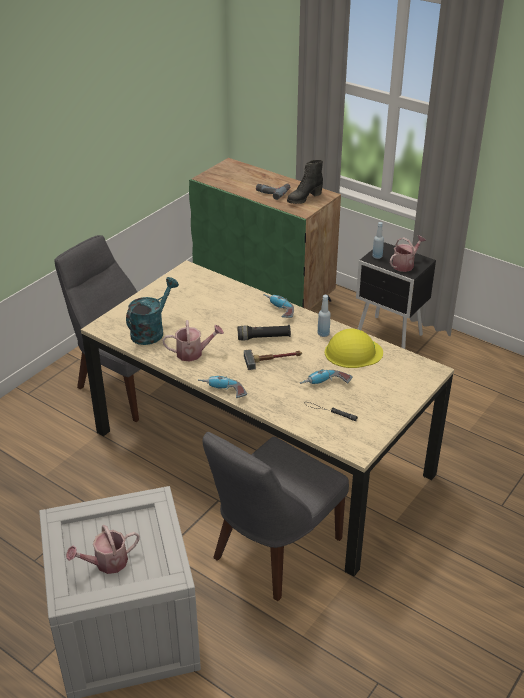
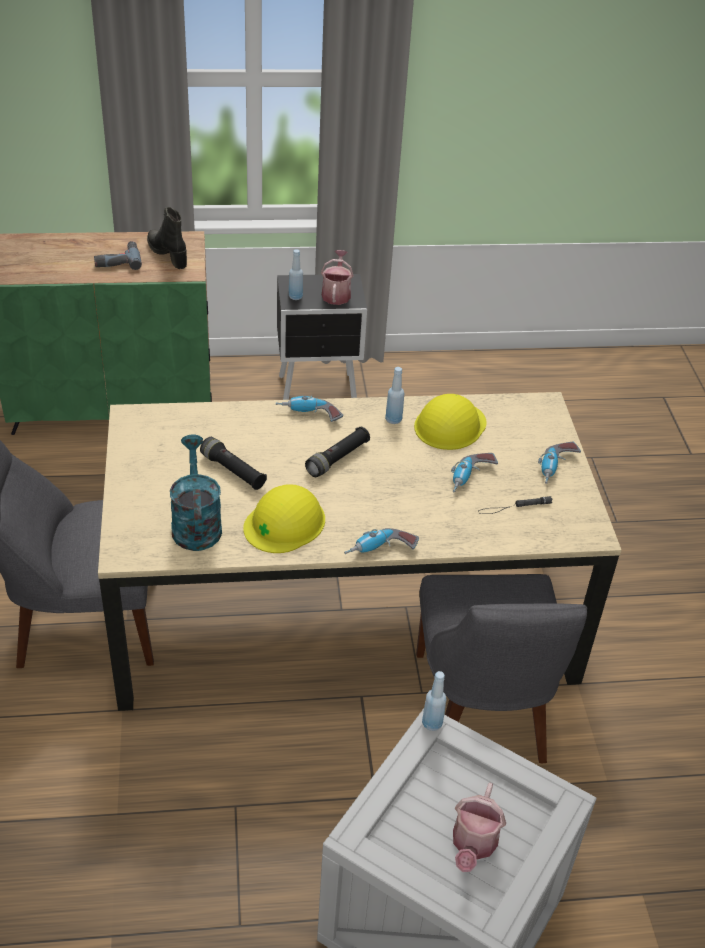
camera: 45 degrees left, 5 degrees up
watering can [163,320,224,362] -> yellow hard hat [243,484,325,553]
hammer [244,349,302,370] -> none
black boot [287,160,323,204] -> black boot turned 135 degrees clockwise [147,207,187,269]
none -> black flashlight [200,437,267,490]
none -> blue bottle [422,671,447,731]
none -> power drill [538,442,581,484]

